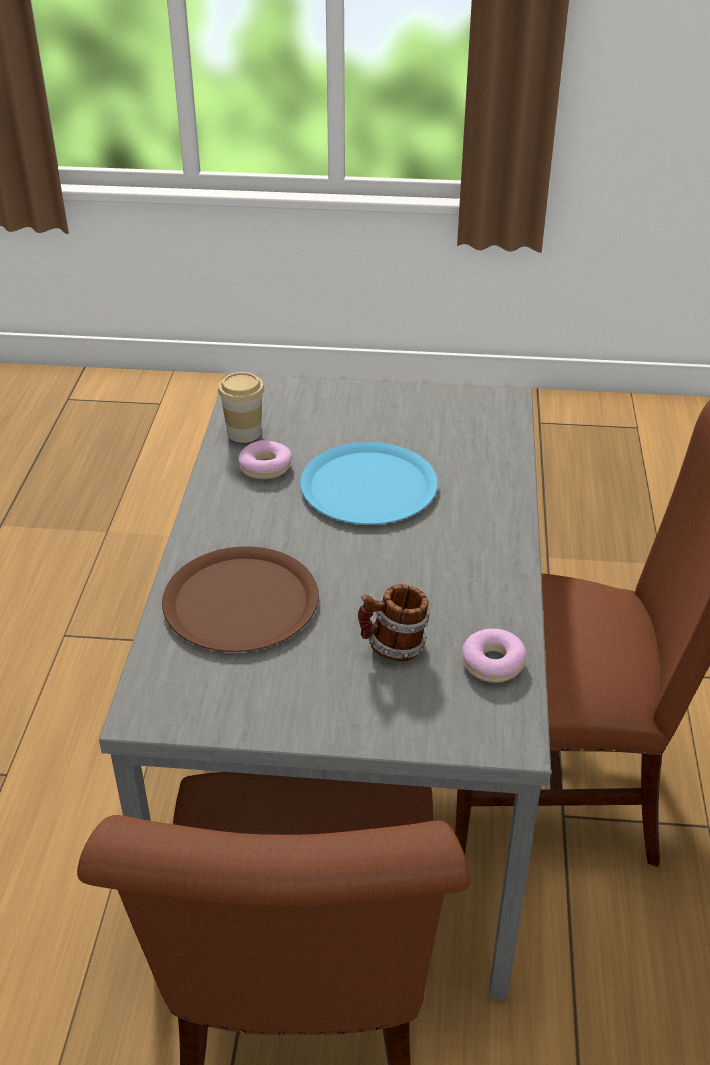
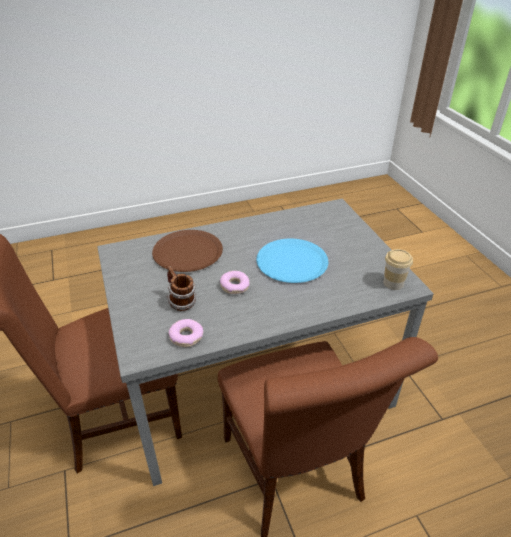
camera: 65 degrees right, 0 degrees up
cup [218,372,264,443] -> cup moved to [384,249,413,290]
donut [239,440,293,479] -> donut moved to [220,271,250,294]

